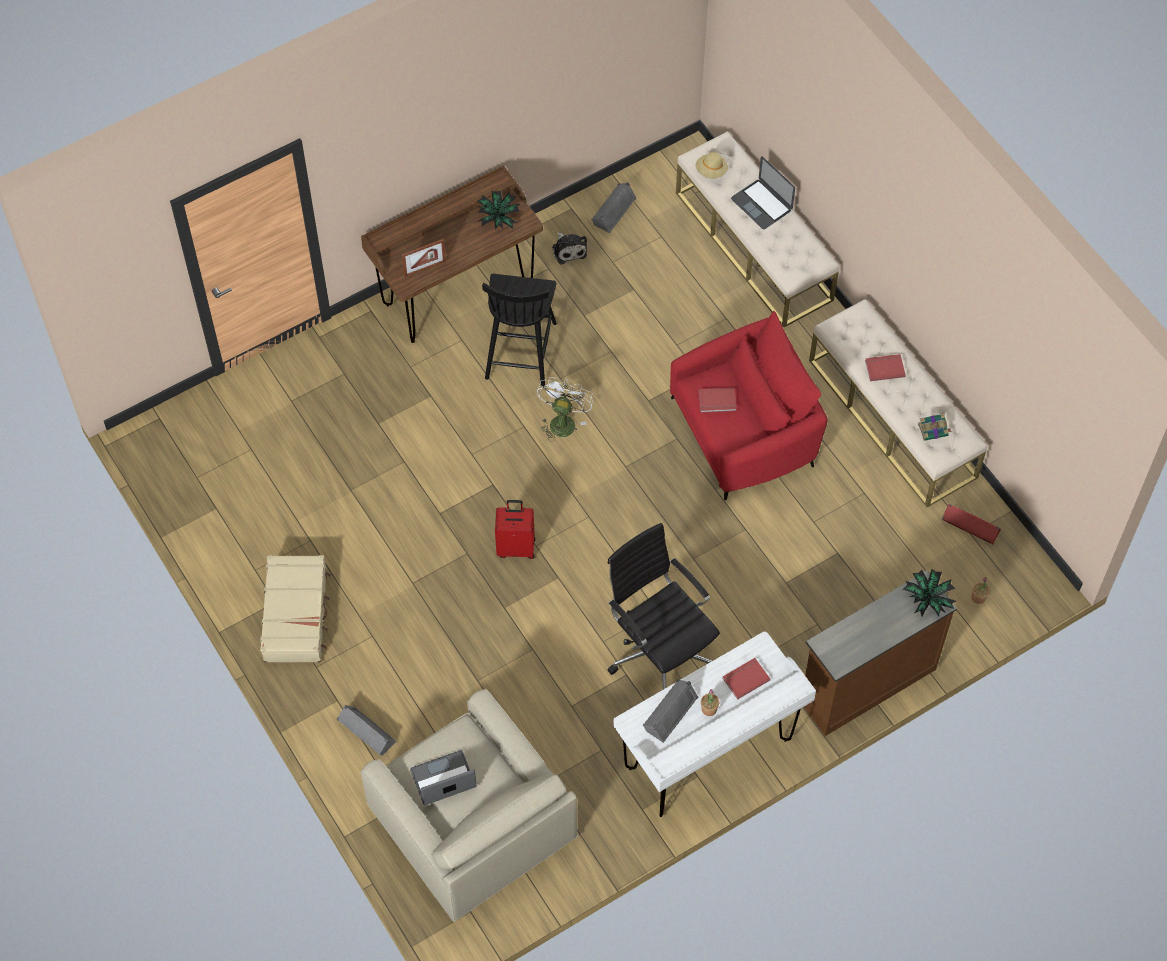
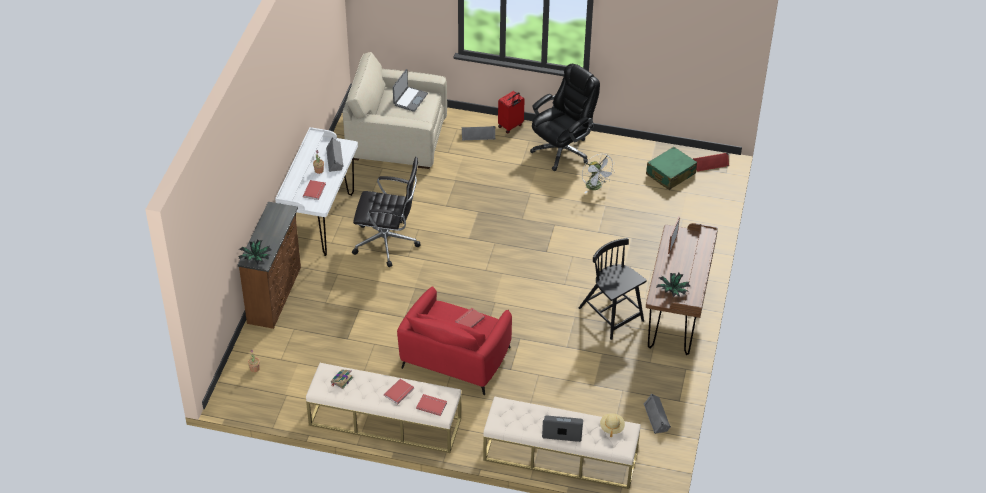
camera: 135 degrees right, 15 degrees down
beige suitcase [260,555,331,663] -> black office chair [530,63,600,171]
red suitcase [495,500,535,559] -> red suitcase moved to [498,91,525,133]
white fan [537,377,593,442] -> white fan moved to [582,154,615,193]
plush toy [552,232,587,264] -> none
red speaker [942,504,1001,544] -> red speaker moved to [693,153,729,172]
none -> red book [416,394,447,416]
none -> green suitcase [646,147,697,190]

